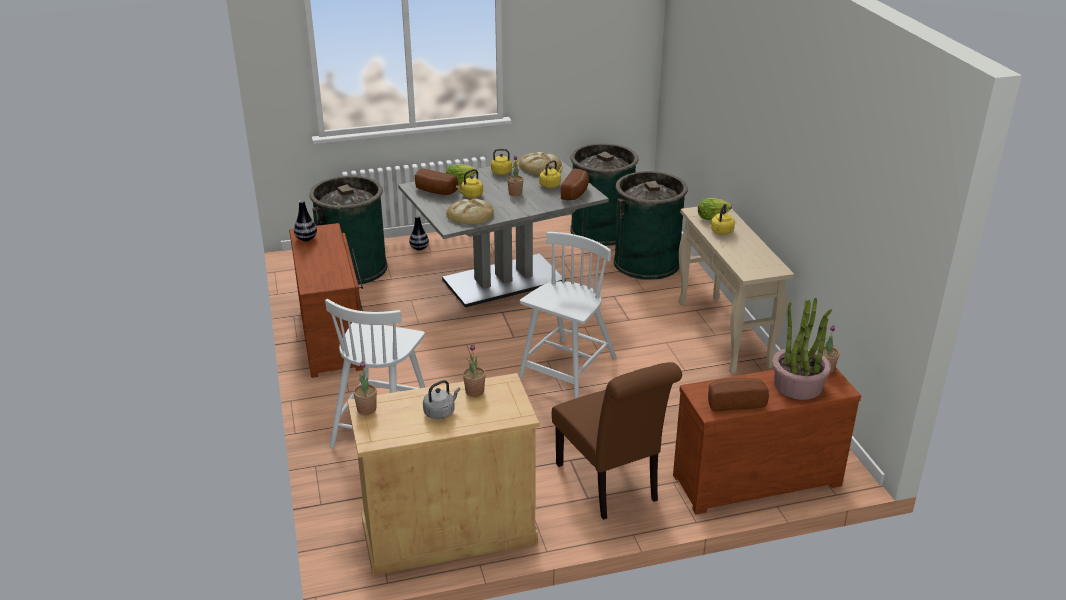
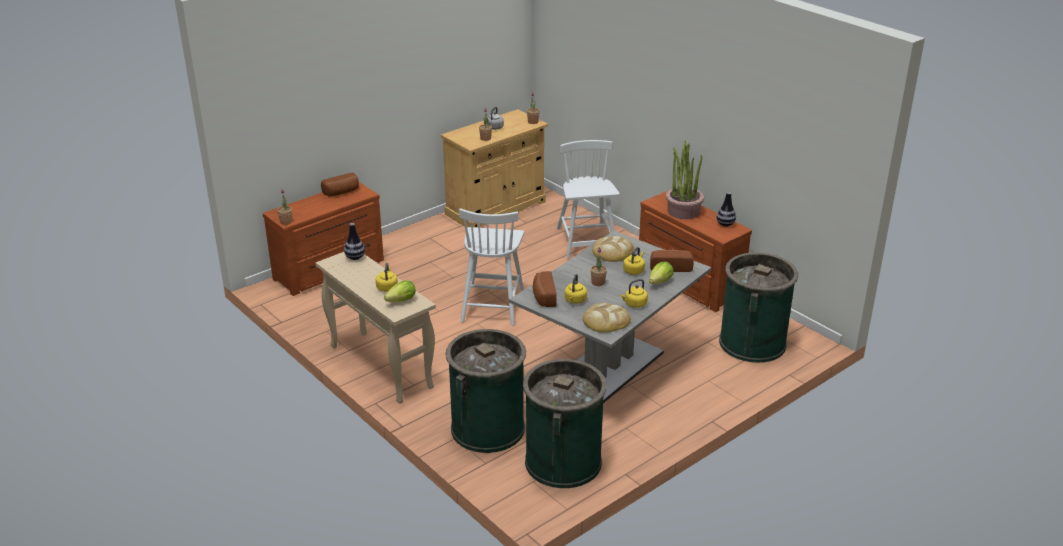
camera: 155 degrees right, 0 degrees up
vase [409,216,429,251] -> vase moved to [344,223,365,260]
brown chair [552,362,682,520] -> none
potted plant [772,298,832,400] -> potted plant moved to [666,140,704,219]

